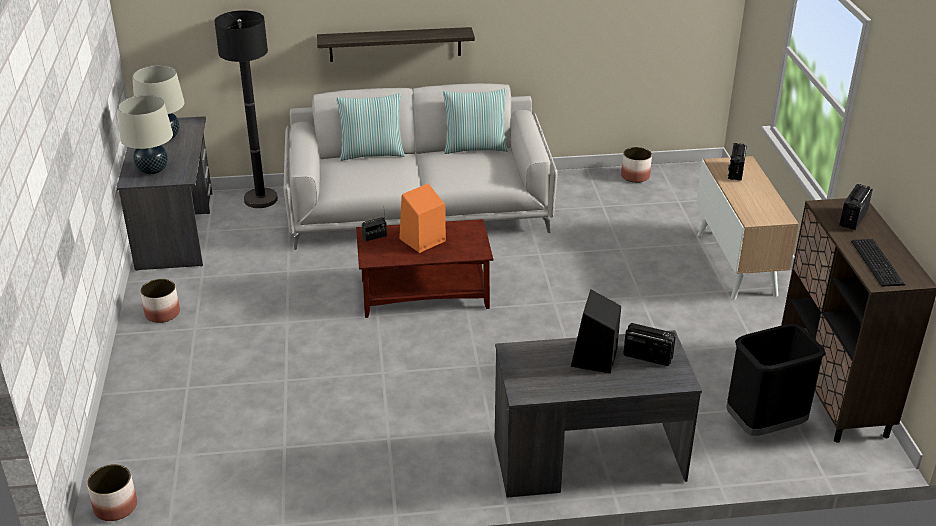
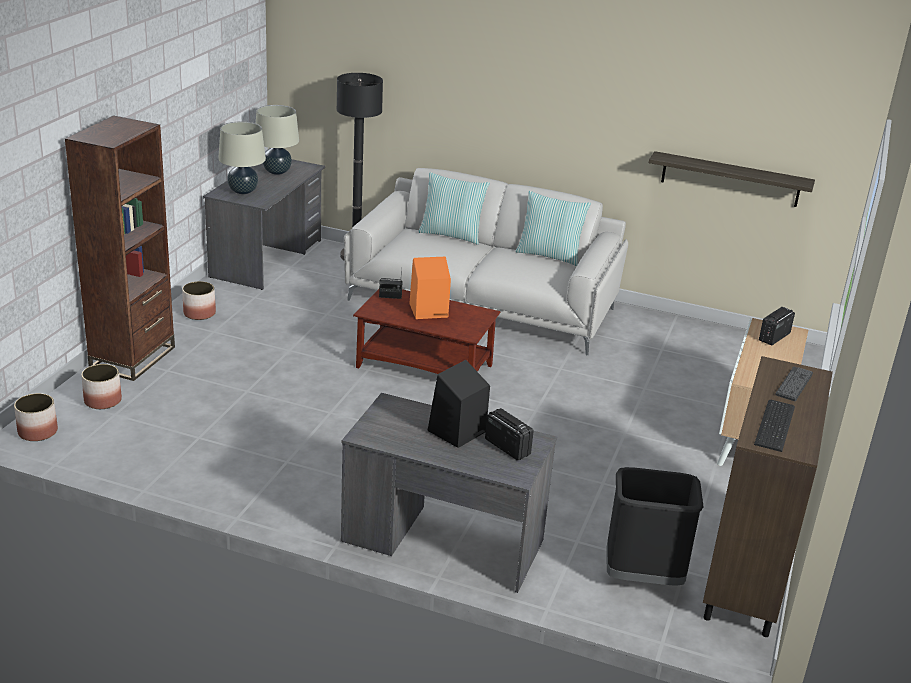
camera: 25 degrees right, 5 degrees down
shelf [317,27,475,62] -> shelf moved to [649,151,815,207]
planter [621,147,652,183] -> planter moved to [81,364,122,409]
radio [839,184,873,230] -> keyboard [775,367,813,401]
none -> brown bookcase [65,116,175,381]

